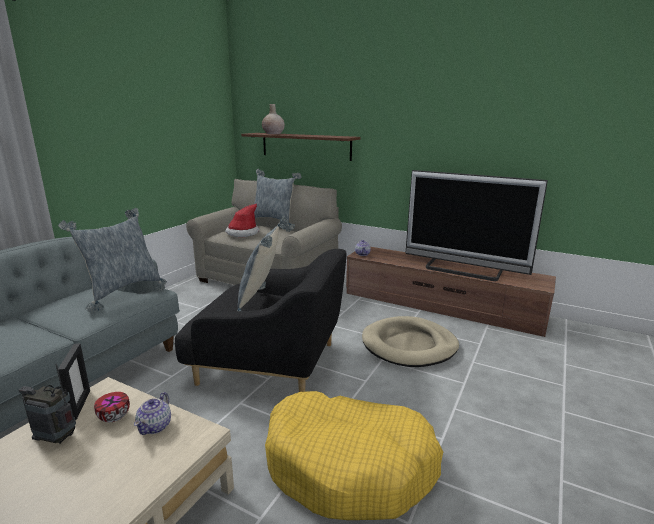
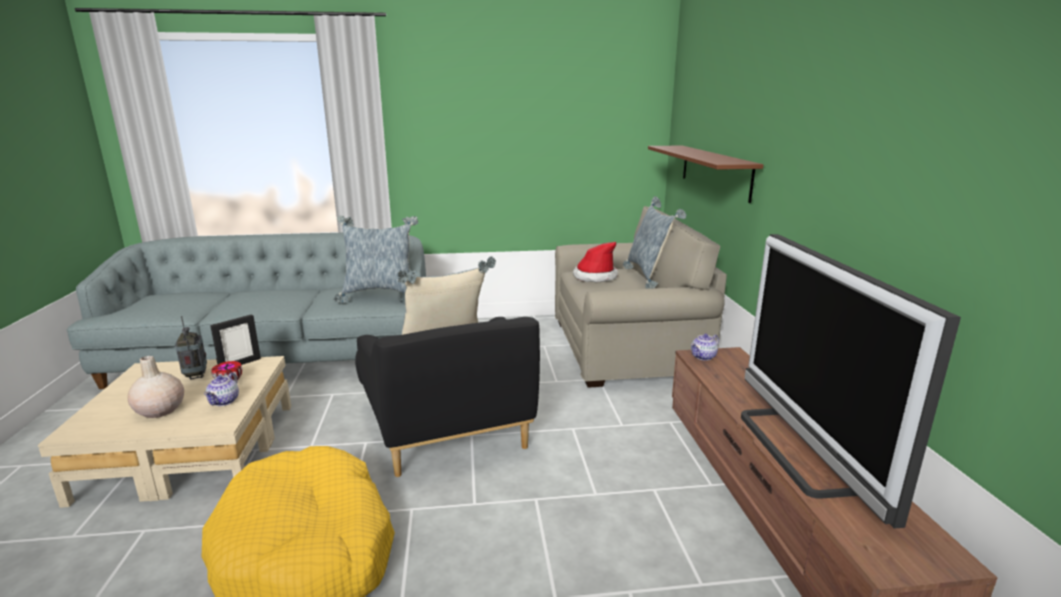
camera: 55 degrees right, 0 degrees up
teapot [134,392,171,435] -> teapot turned 60 degrees counterclockwise [204,373,239,406]
beige vase [262,104,285,134] -> beige vase moved to [128,356,184,418]
beige dog bed [362,316,459,367] -> none

